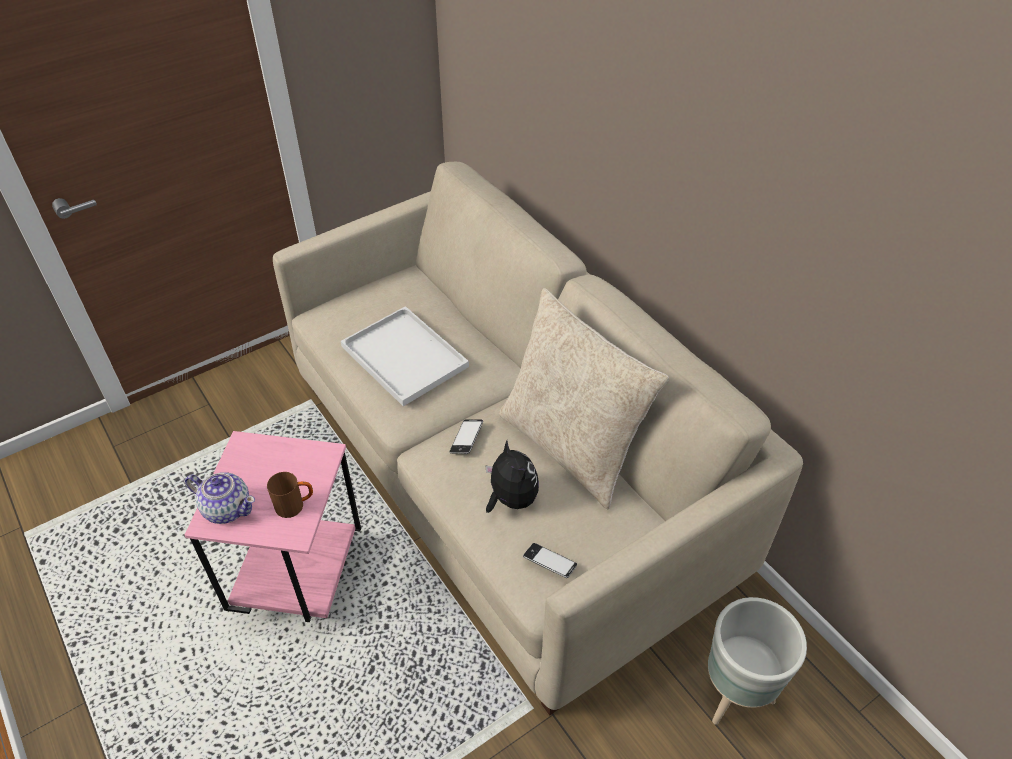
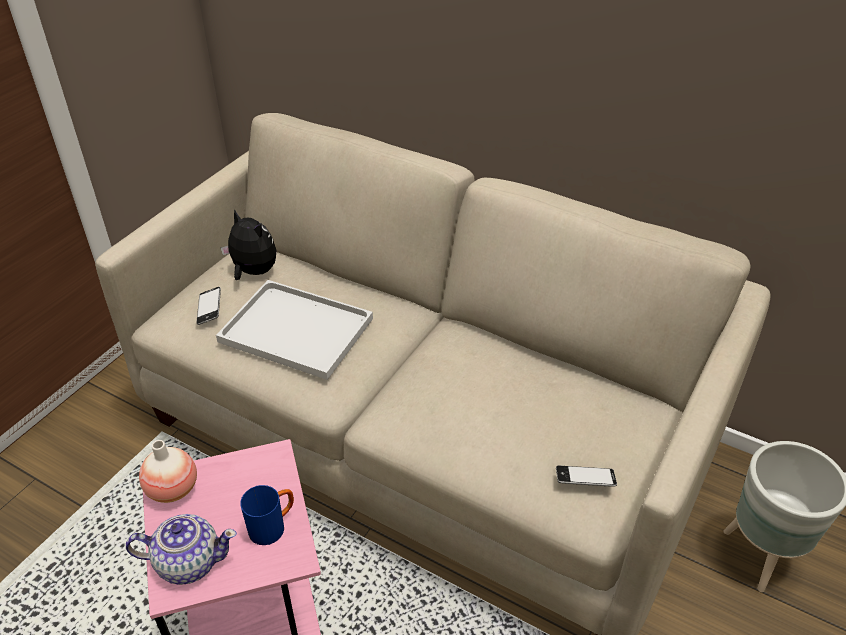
camera: 25 degrees left, 5 degrees down
brown mug [267,472,313,518] -> blue mug [240,485,294,545]
phone [450,419,483,454] -> phone moved to [196,287,221,325]
plush toy [486,441,539,513] -> plush toy moved to [220,209,276,280]
beige pillow [499,288,669,510] -> none
none -> vase [139,440,197,503]

